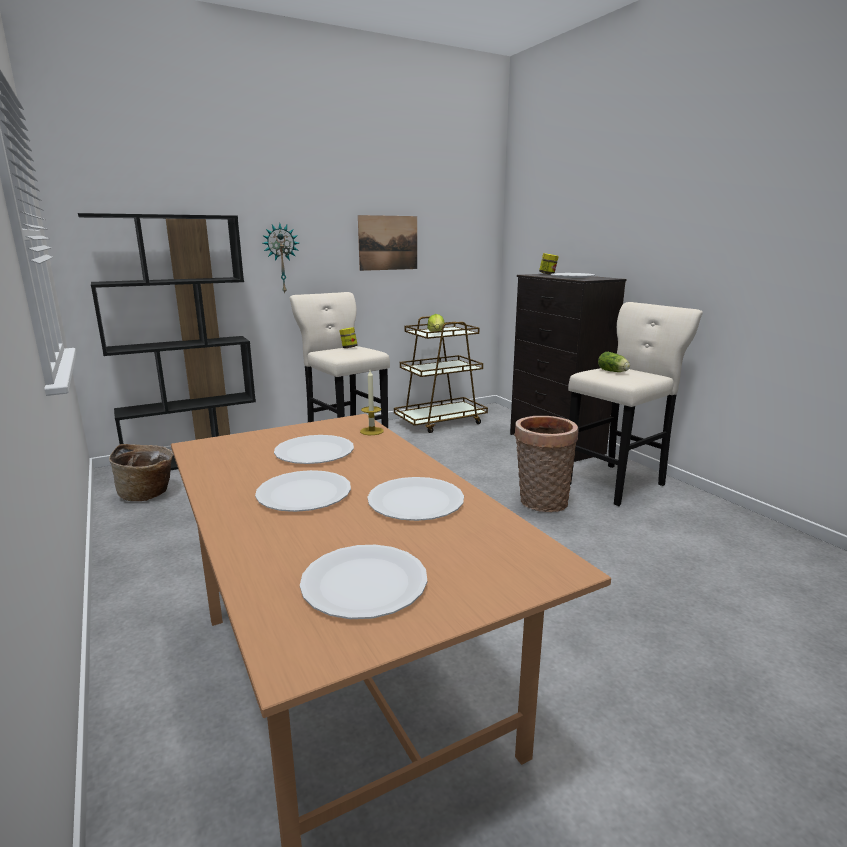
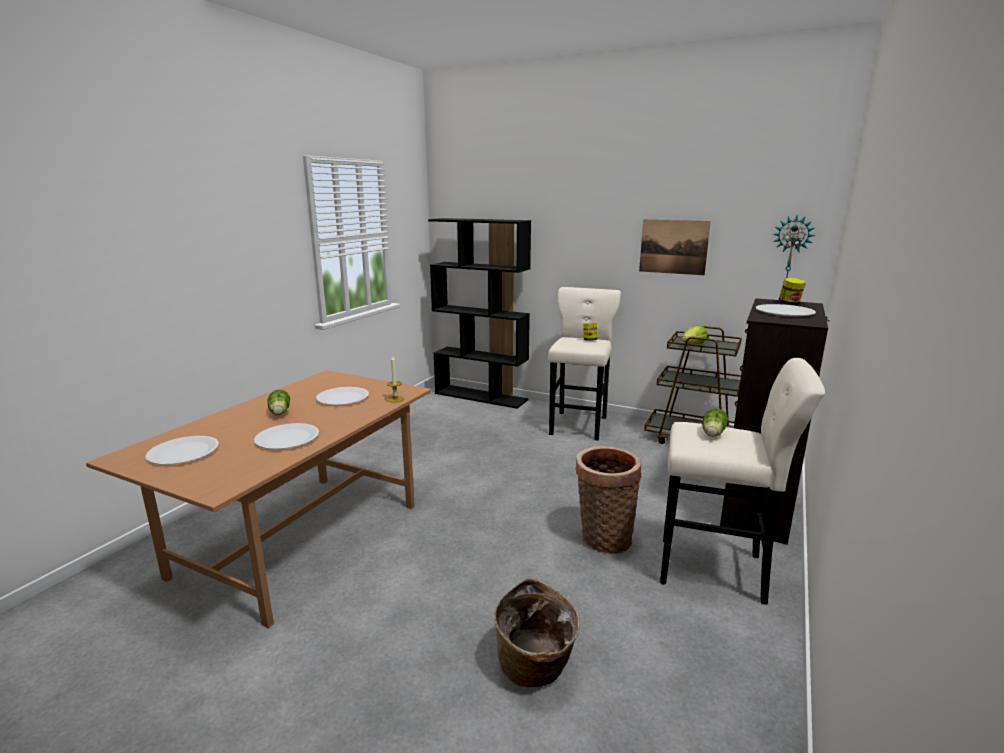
camera: 55 degrees right, 0 degrees up
basket [109,444,173,501] -> basket moved to [494,578,580,687]
white plate [255,470,351,512] -> lettuce [267,390,290,415]
wall clock [262,223,299,293] -> wall clock moved to [773,216,816,278]

